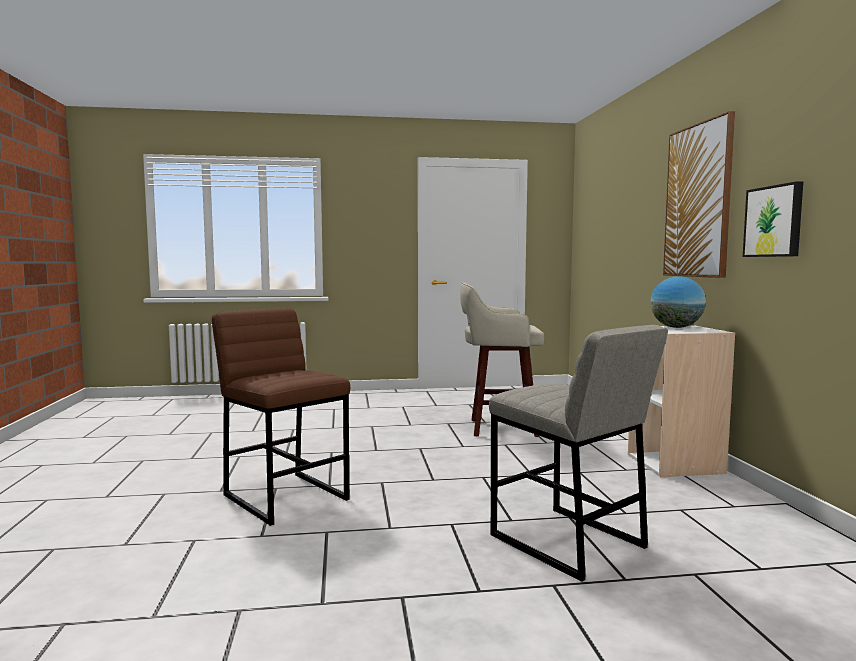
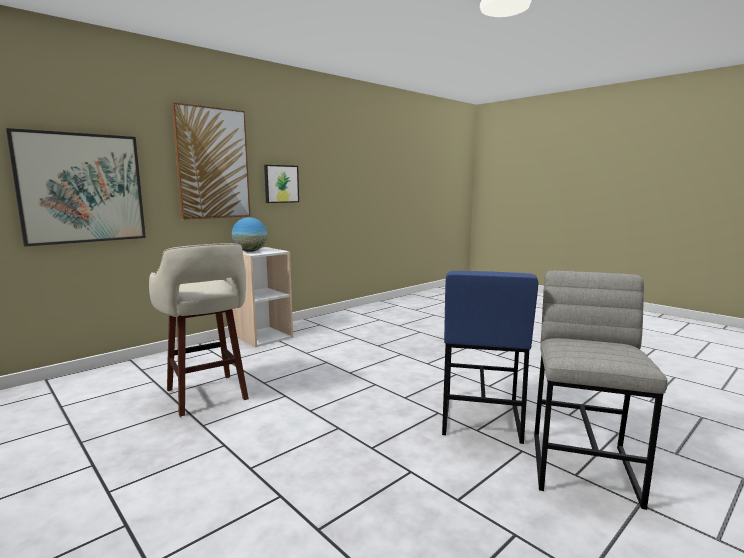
camera: 125 degrees left, 5 degrees up
brown chair [212,308,350,526] -> blue chair [442,271,538,444]
grey chair [489,325,668,582] -> grey chair moved to [534,271,667,510]
none -> picture [6,128,146,247]

